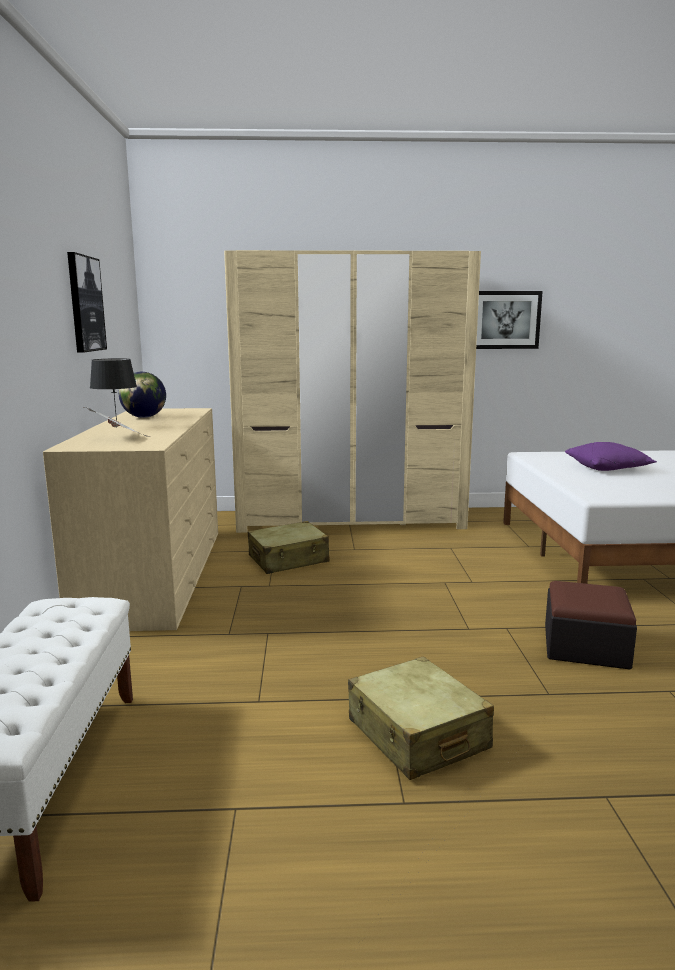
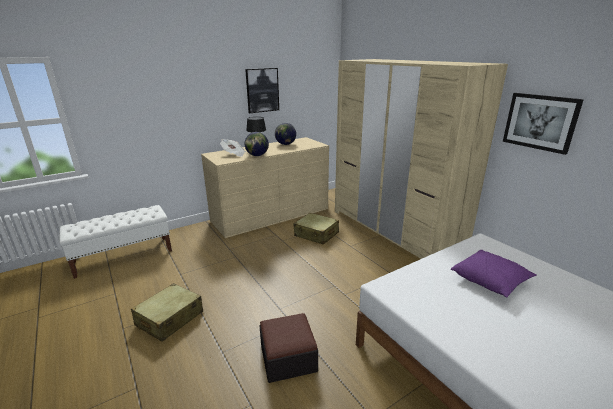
camera: 60 degrees right, 10 degrees up
none -> globe [245,132,269,156]

